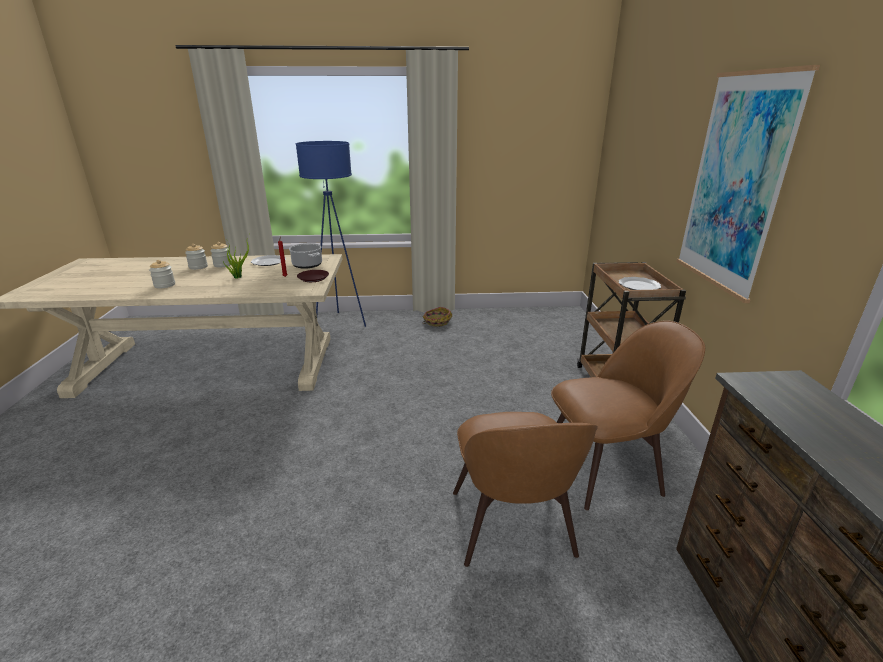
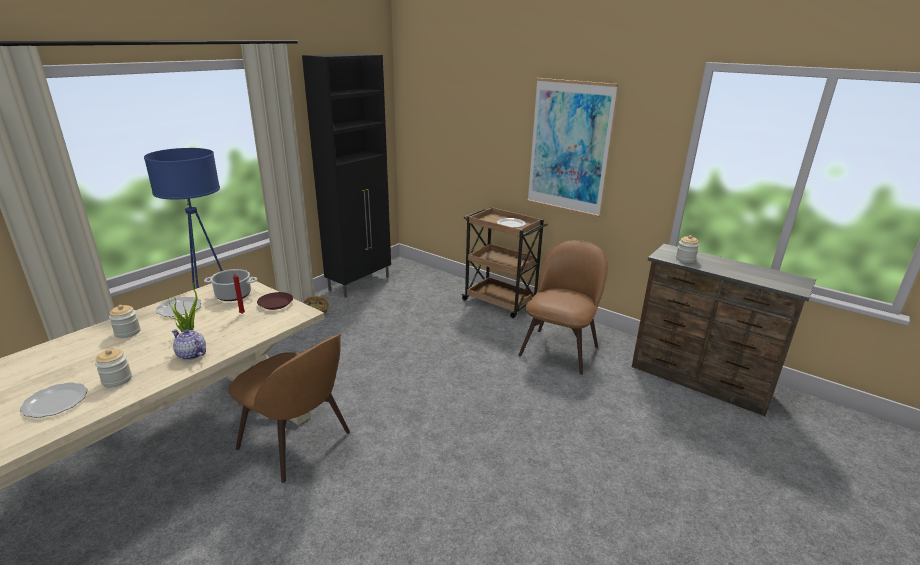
camera: 50 degrees left, 0 degrees up
jar [185,244,208,270] -> jar moved to [676,235,699,263]
brown chair [453,412,598,567] -> brown chair moved to [228,334,350,483]
none -> plate [20,382,88,418]
none -> teapot [172,329,206,360]
none -> black cabinet [302,54,391,298]

